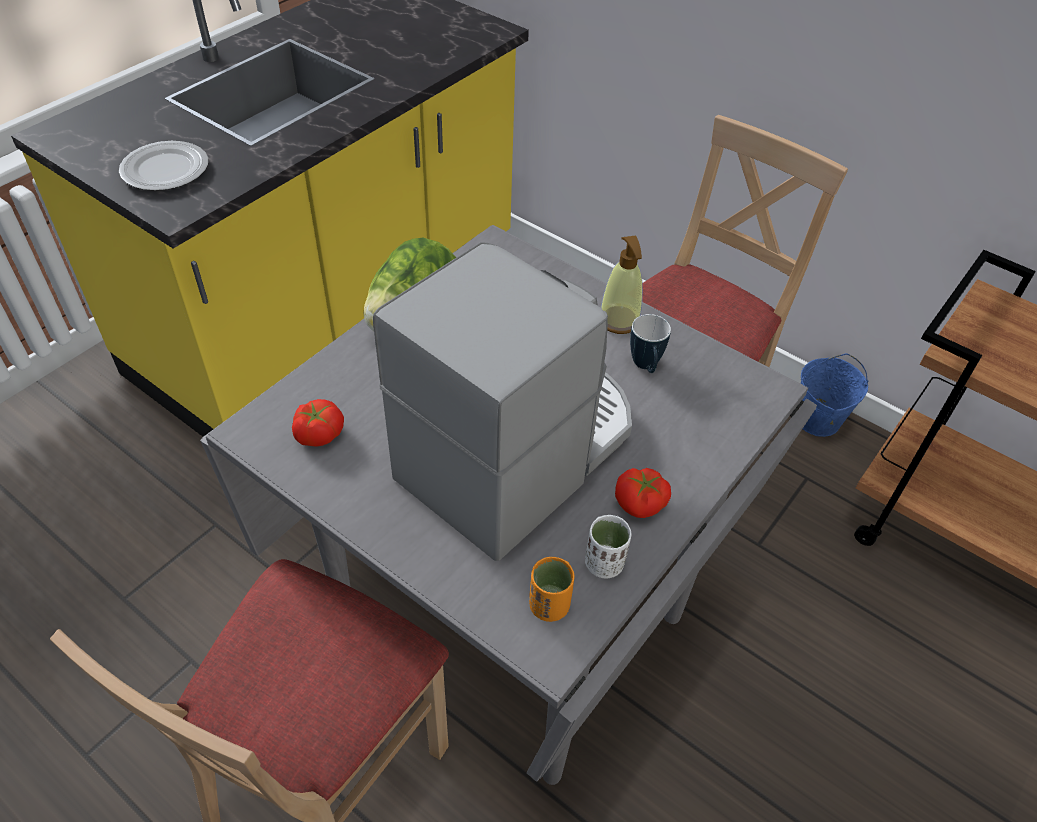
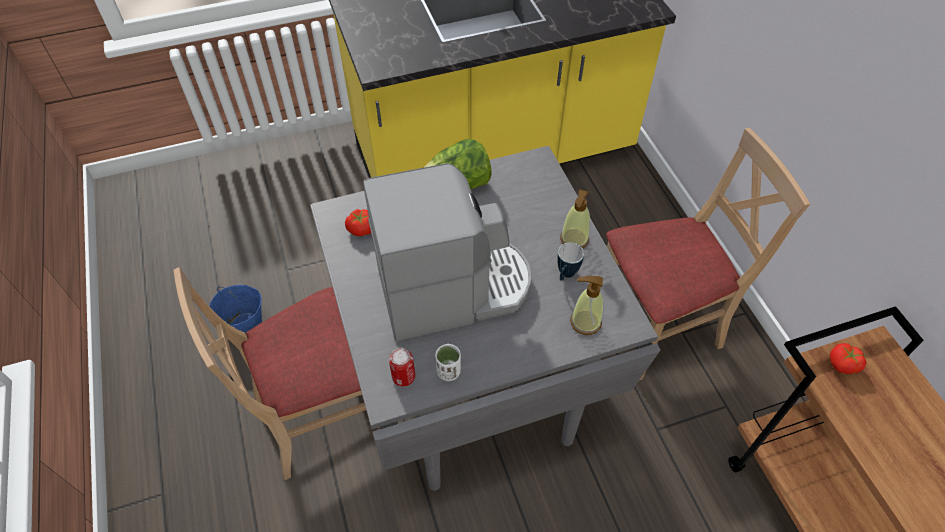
camera: 35 degrees right, 5 degrees up
plate [119,141,208,191] -> none
orange cup [529,557,574,622] -> can [389,348,415,387]
tomato [615,468,671,518] -> tomato moved to [830,343,866,374]
blue bucket [800,353,869,437] -> blue bucket moved to [209,285,262,334]
none -> soap dispenser [570,276,603,335]

